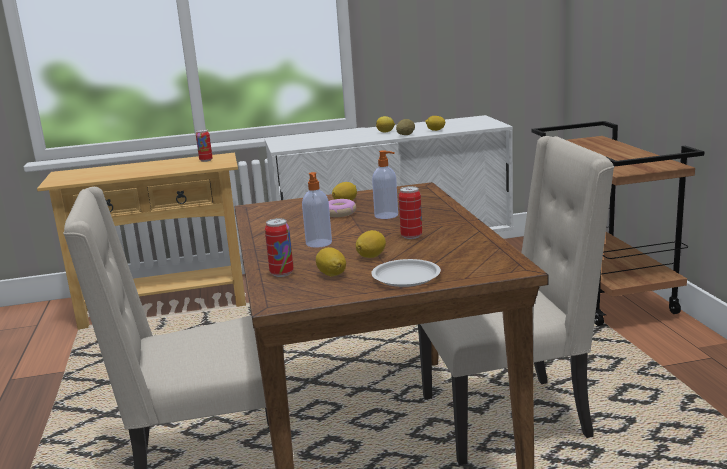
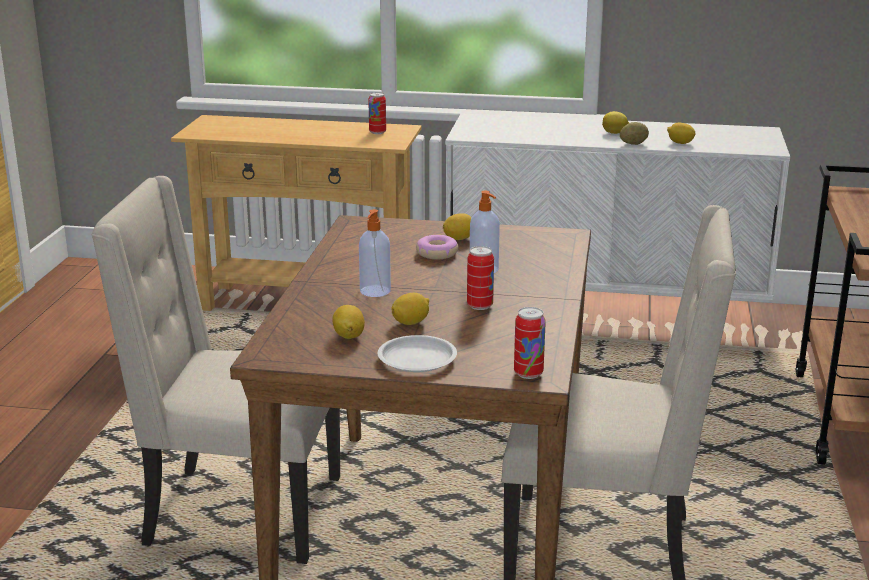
camera: 20 degrees right, 5 degrees up
can [265,218,294,277] -> can moved to [514,307,546,379]

